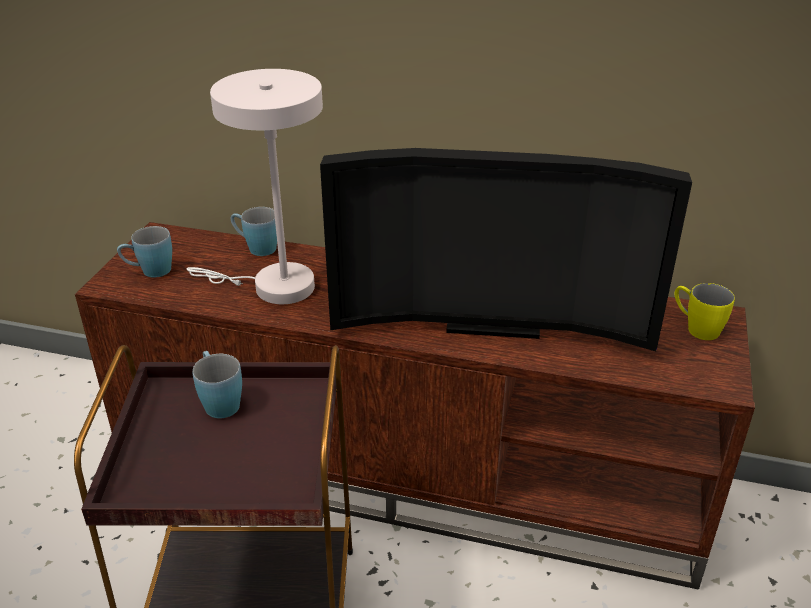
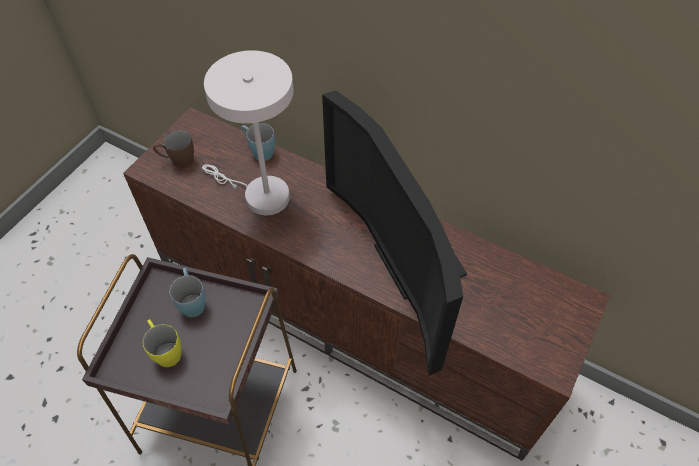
camera: 15 degrees right, 20 degrees up
blue mug [117,226,172,278] -> brown mug [153,130,194,168]
television [320,148,692,351] -> television turned 45 degrees clockwise [322,90,467,376]
yellow mug [675,283,735,340] -> yellow mug moved to [143,319,181,367]

